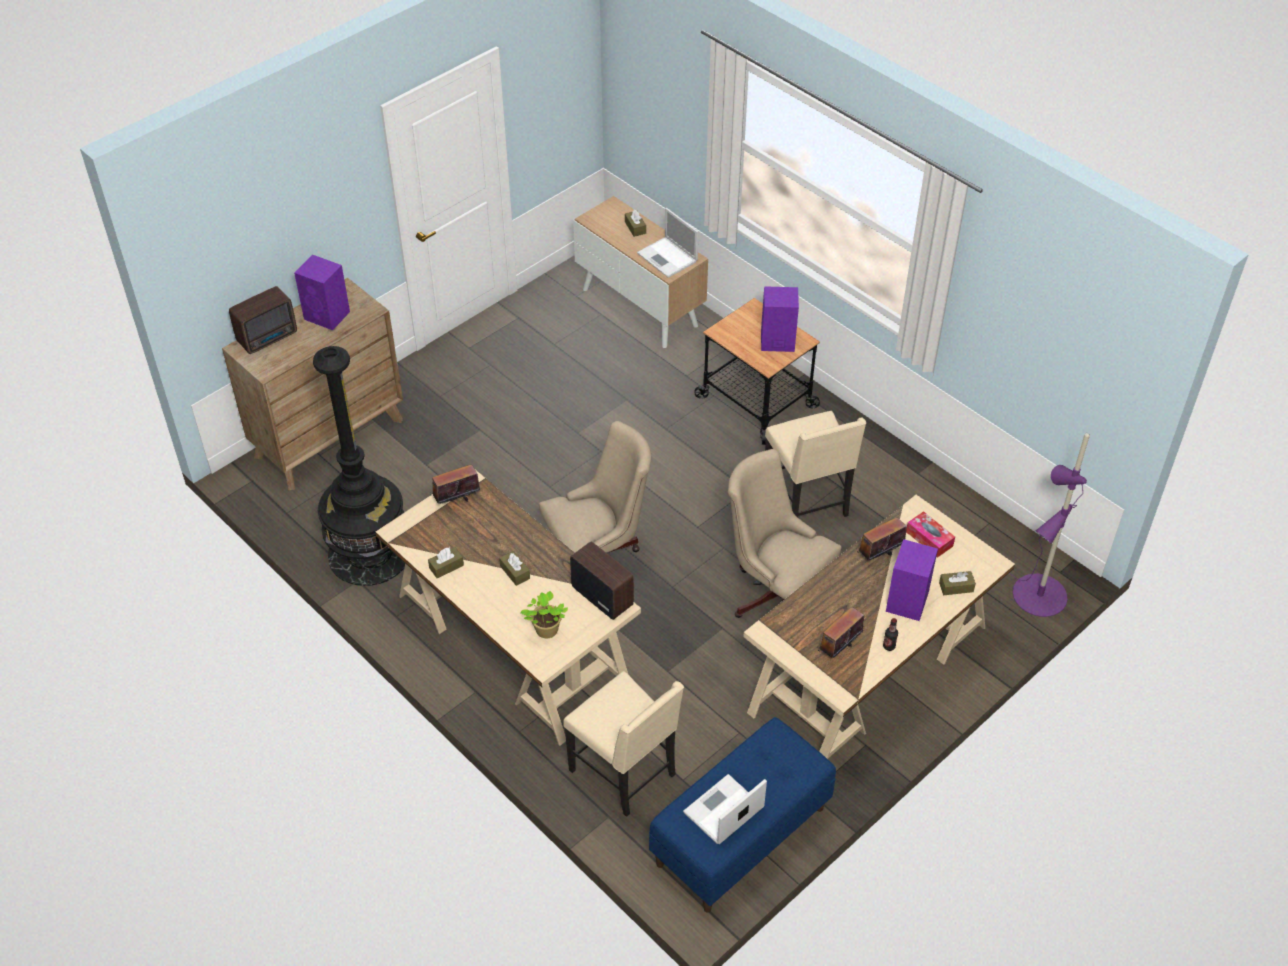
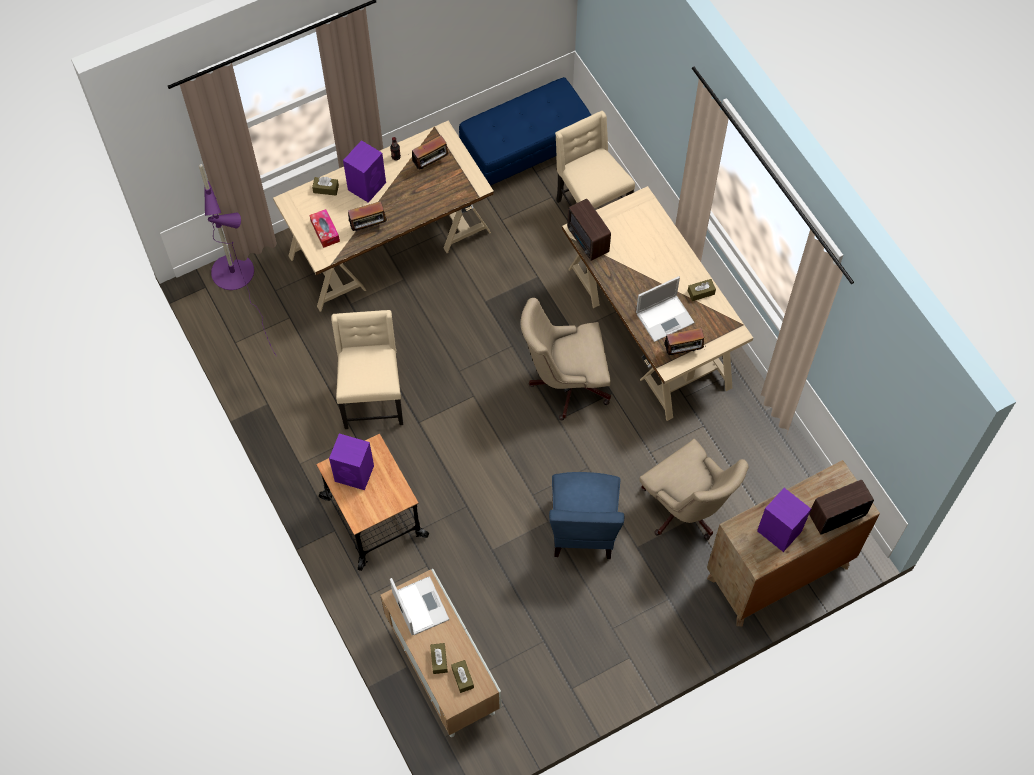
camera: 165 degrees left, 15 degrees up
black floor lamp [313,346,405,586] -> none
brown tissue box [499,551,530,586] -> brown tissue box moved to [451,660,474,693]
potted plant [520,591,568,638] -> none
laptop [683,774,767,844] -> laptop moved to [636,276,695,342]
beige office chair [728,449,842,618] -> beige office chair moved to [639,439,749,540]
none -> blue chair [549,472,624,559]

